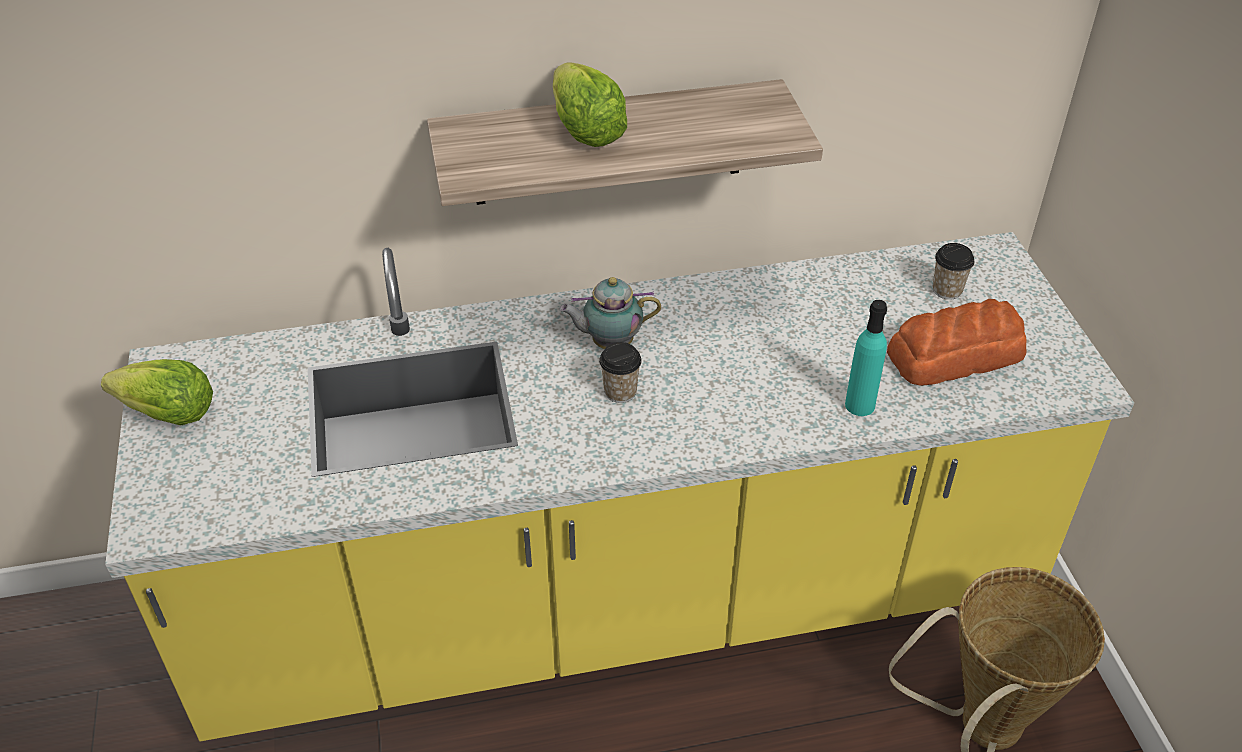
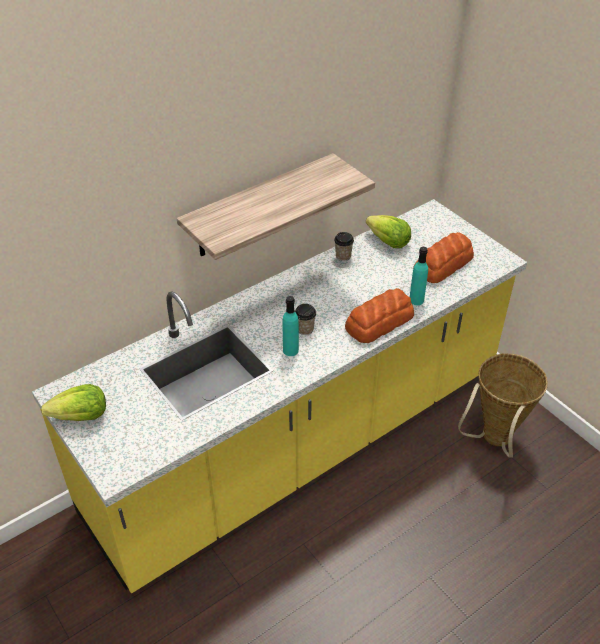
camera: 25 degrees left, 0 degrees up
lettuce [553,63,627,147] -> lettuce moved to [366,215,411,248]
teapot [559,277,661,349] -> none
cup [933,243,974,300] -> cup moved to [334,232,354,261]
none -> turquoise bottle [283,296,299,356]
none -> bread [345,288,414,343]

